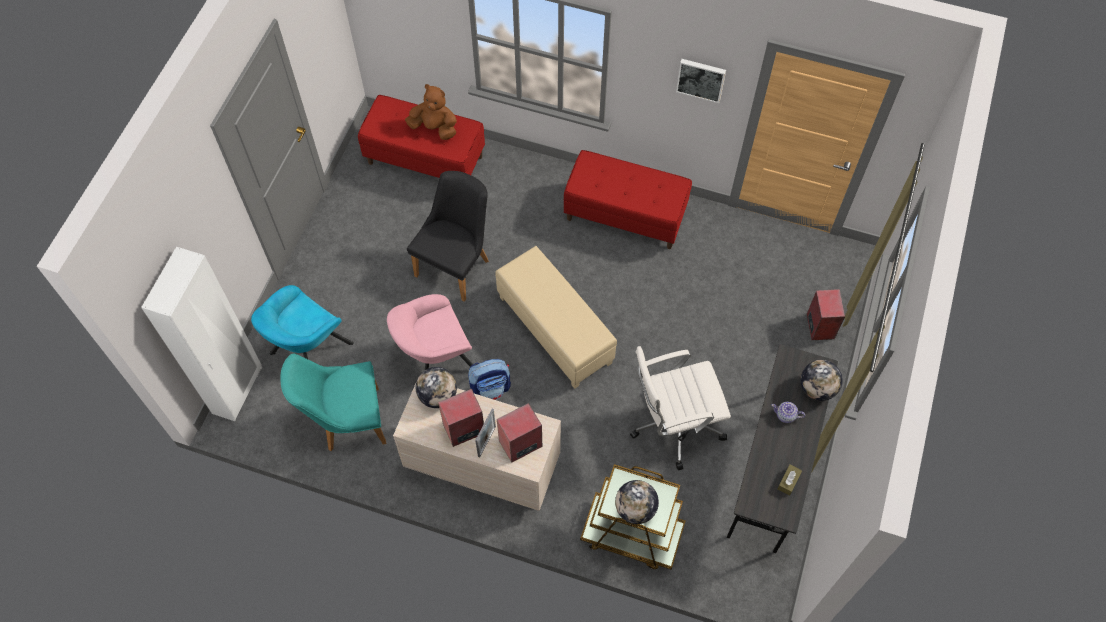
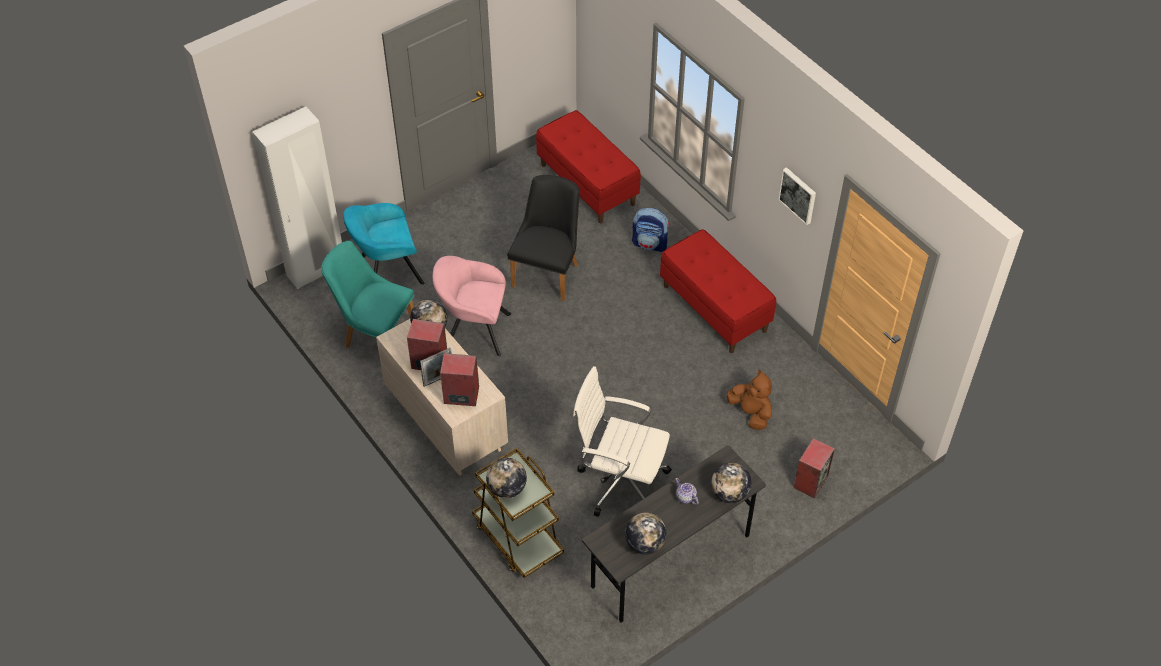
camera: 35 degrees right, 10 degrees down
brown plush toy [405,84,457,140] -> brown plush toy moved to [727,370,772,430]
black chair [407,171,489,302] -> black chair turned 45 degrees counterclockwise [507,175,580,302]
backpack [468,359,511,400] -> backpack moved to [632,208,670,252]
beige ottoman [495,246,617,389] -> none
brown tissue box [777,464,802,496] -> globe [625,513,666,554]

